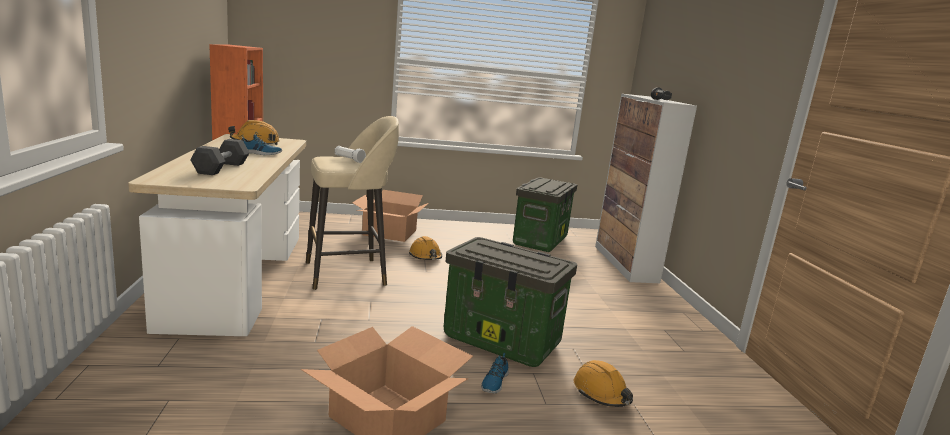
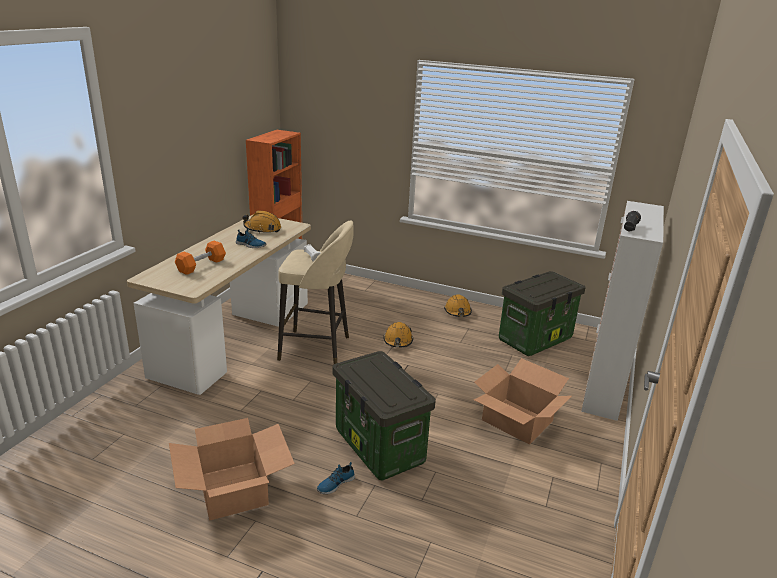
camera: 30 degrees right, 10 degrees up
black dumbbell [190,139,249,175] -> orange dumbbell [175,241,226,275]
cardboard box [352,190,429,242] -> cardboard box moved to [474,358,572,444]
orange hard hat [574,360,633,407] -> orange hard hat moved to [444,295,472,317]

